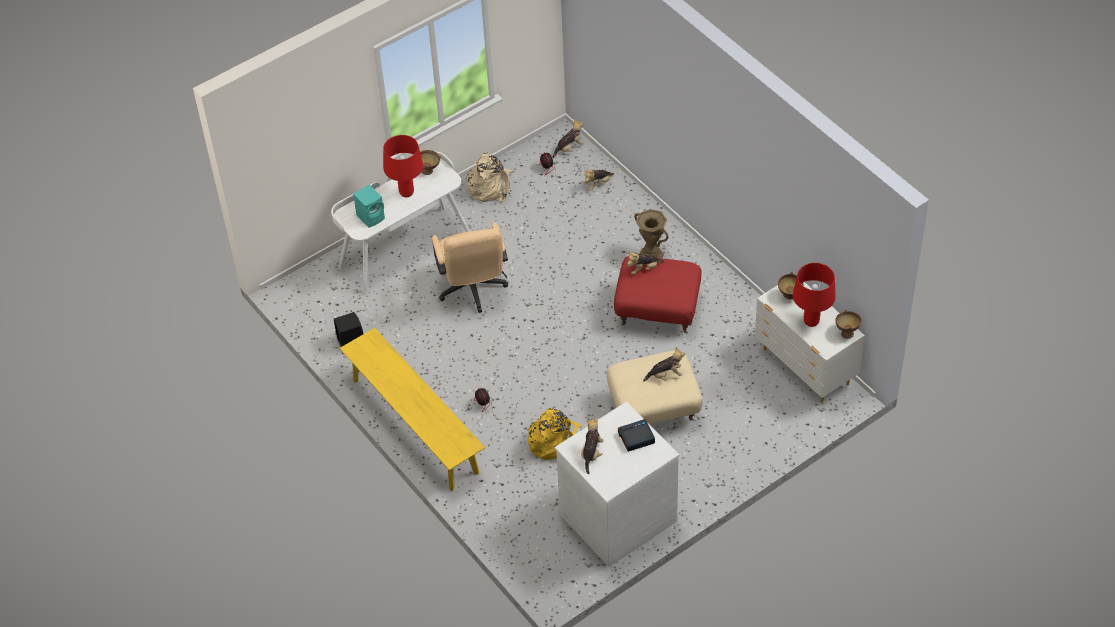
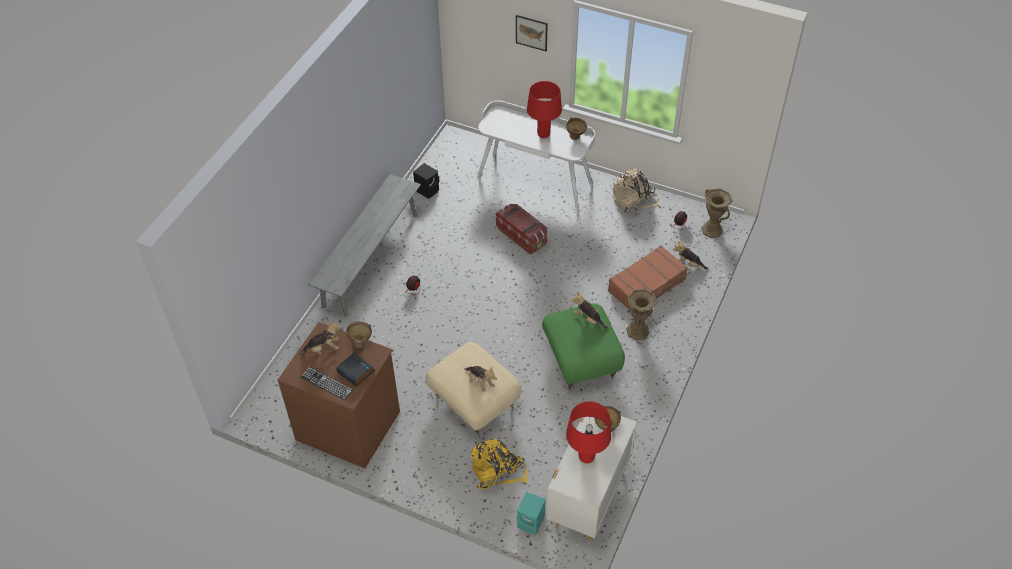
camera: 60 degrees right, 0 degrees up
yellow bench [340,328,485,490] -> grey bench [308,174,421,317]
turquoise speaker [353,185,385,228] -> turquoise speaker moved to [516,492,546,534]
beige office chair [432,222,508,313] -> storage box [496,204,547,254]
yellow backpack [527,408,582,460] -> yellow backpack moved to [471,439,527,489]
plush toy [553,120,584,158] -> brown vase [701,188,733,238]
white dresser [555,402,679,567] -> brown dresser [278,322,400,468]
red ottoman [614,256,702,333] -> green ottoman [542,303,625,392]
brown bowl [835,309,862,339] -> brown bowl moved to [346,321,372,348]
none -> keyboard [301,367,353,400]
none -> picture [516,15,548,51]
none -> brown suitcase [608,245,688,310]

